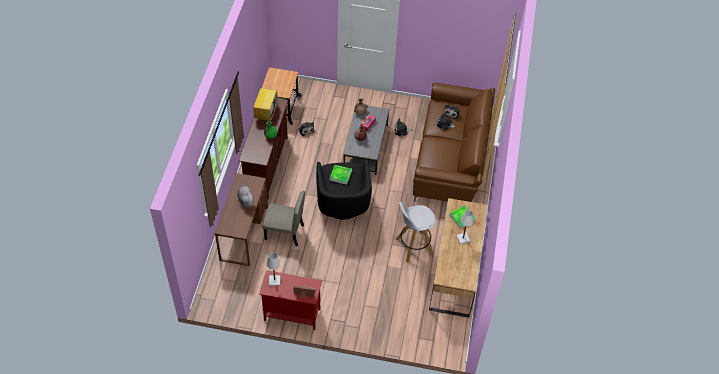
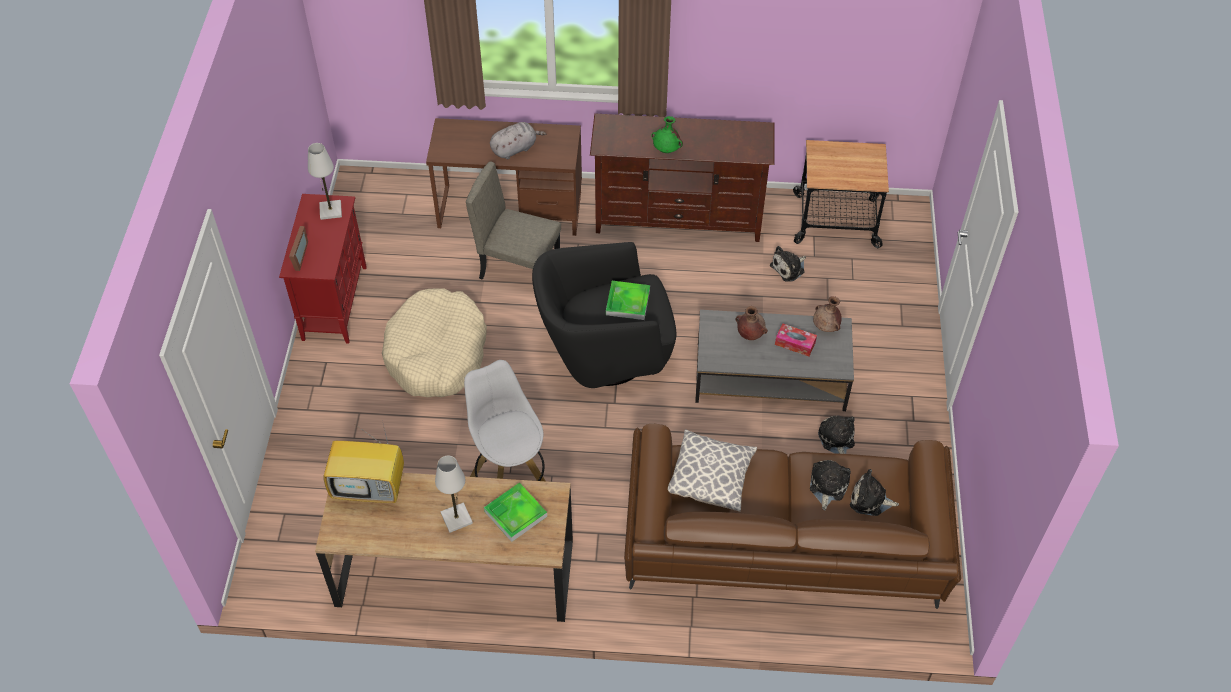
camera: 85 degrees right, 0 degrees up
television [253,88,278,121] -> television moved to [323,425,404,503]
beige chair [262,191,305,246] -> beige chair turned 105 degrees clockwise [466,162,561,280]
none -> beige dog bed [382,288,487,397]
none -> pillow [668,429,757,512]

